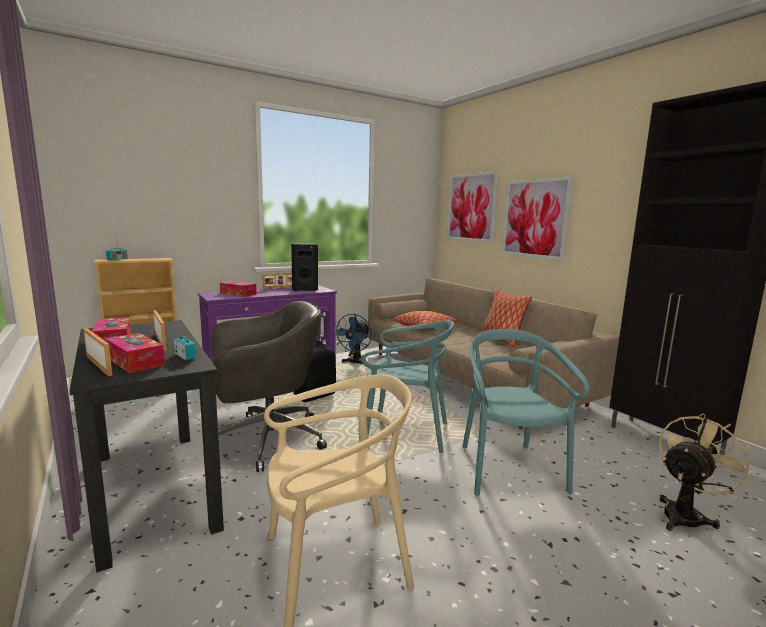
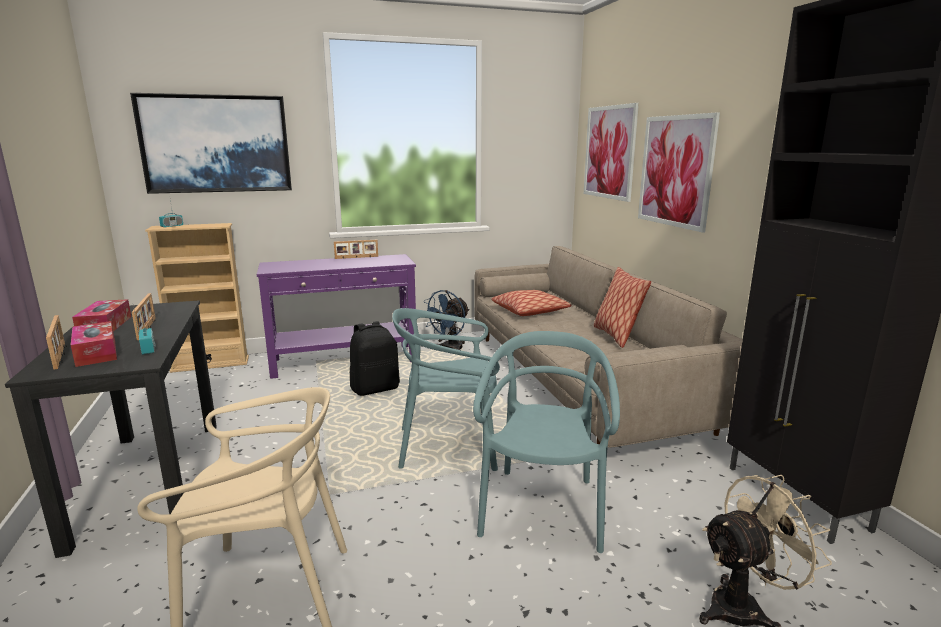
camera: 15 degrees right, 5 degrees up
grey office chair [212,301,327,472] -> none
tissue box [220,281,257,297] -> none
black speaker [291,243,318,292] -> none
turquoise chair [362,321,454,453] -> turquoise chair turned 150 degrees clockwise [392,308,500,471]
none -> picture [130,93,292,194]

